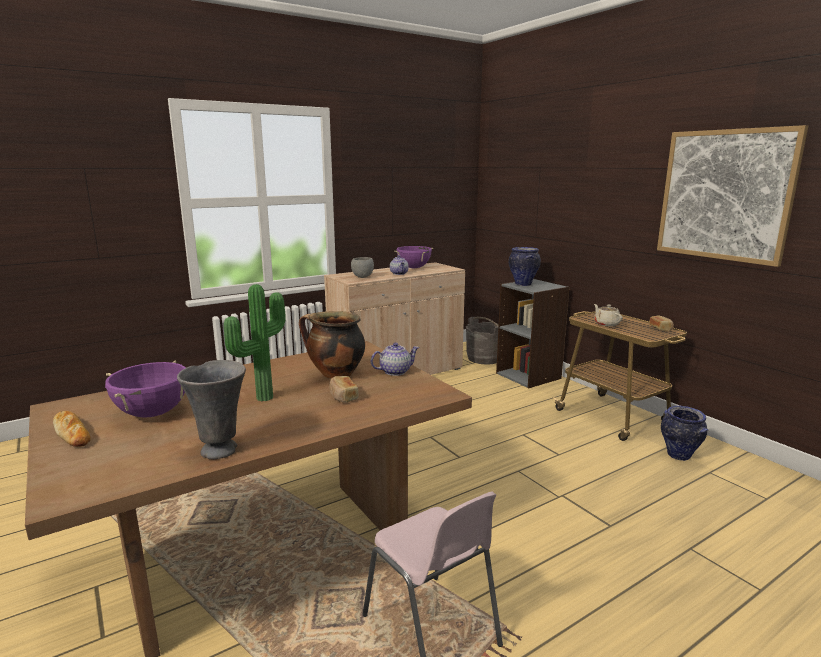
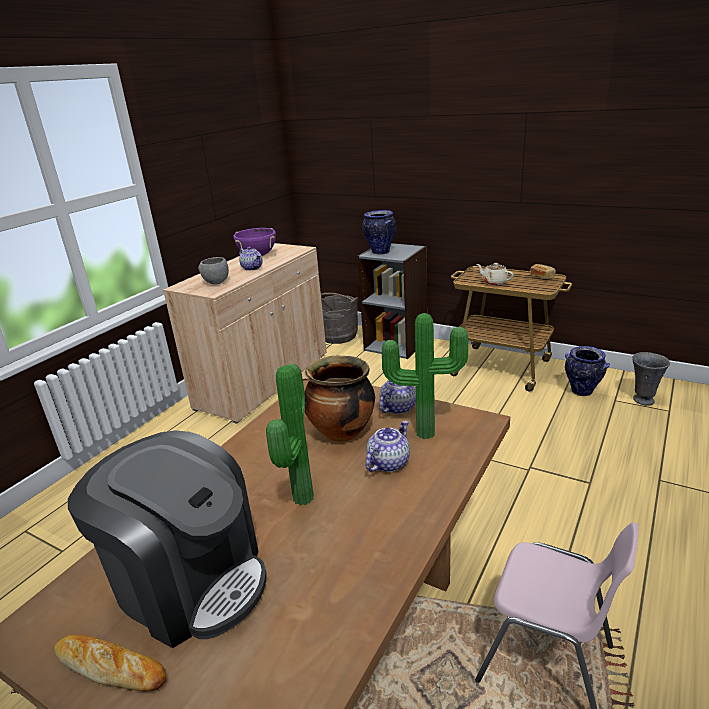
camera: 25 degrees left, 10 degrees up
purple cooking pot [105,361,186,418] -> coffee machine [68,430,267,648]
grey vase [177,360,246,459] -> grey vase moved to [633,352,670,405]
bread [329,376,359,403] -> teapot [365,421,410,472]
picture [657,125,808,267] -> none
none -> potted plant [382,313,468,439]

